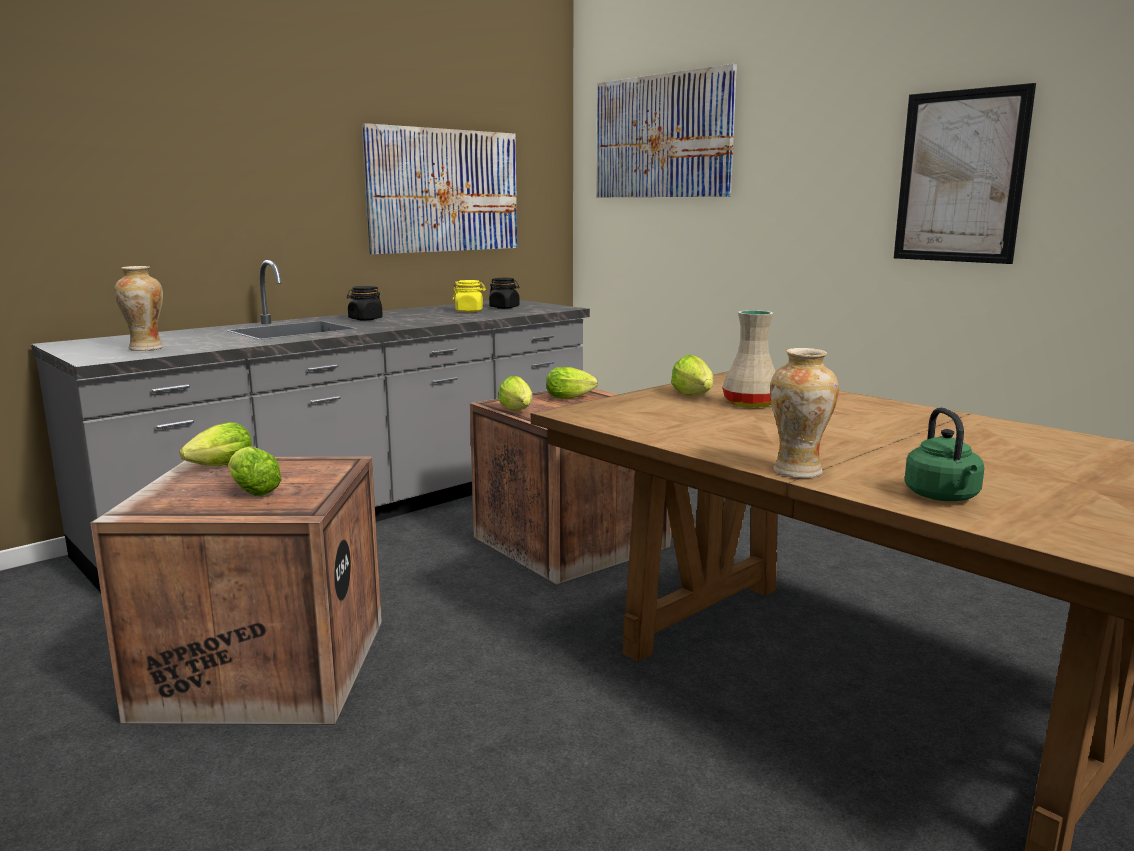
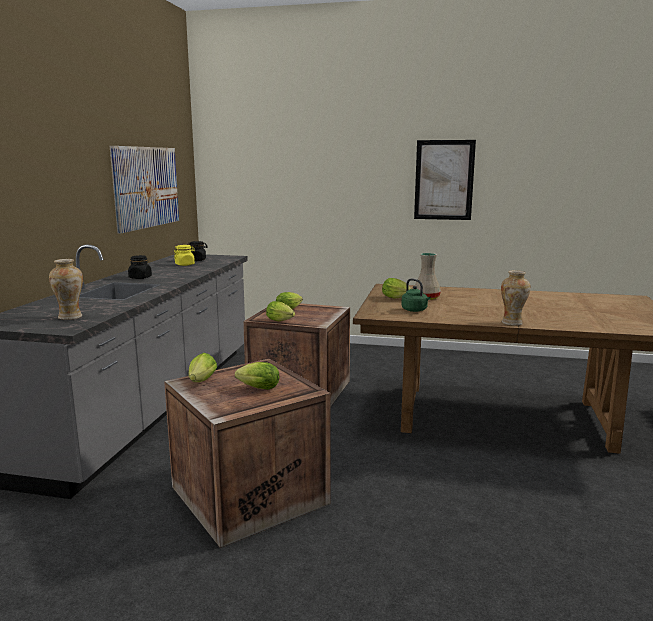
camera: 35 degrees left, 0 degrees up
picture [596,64,737,197] -> none
green kettle [905,407,984,501] -> green kettle moved to [402,278,430,312]

